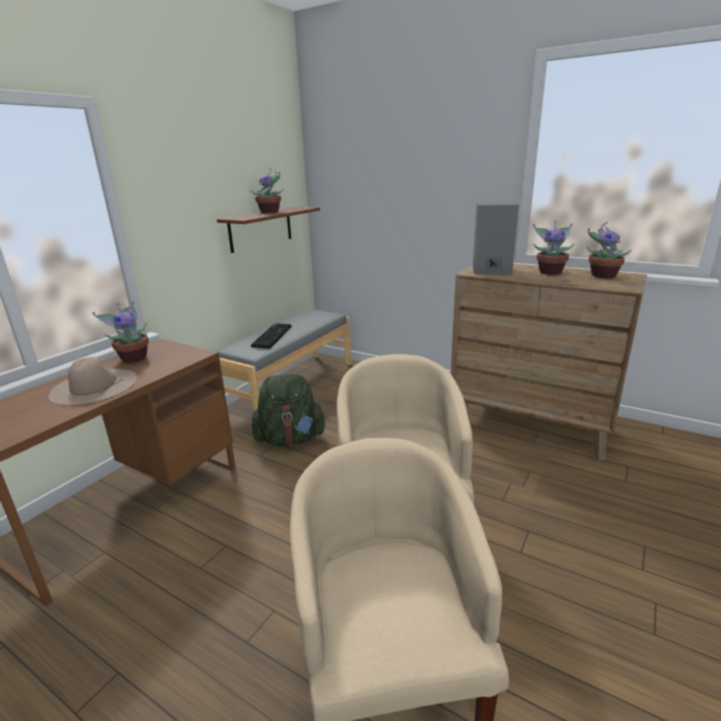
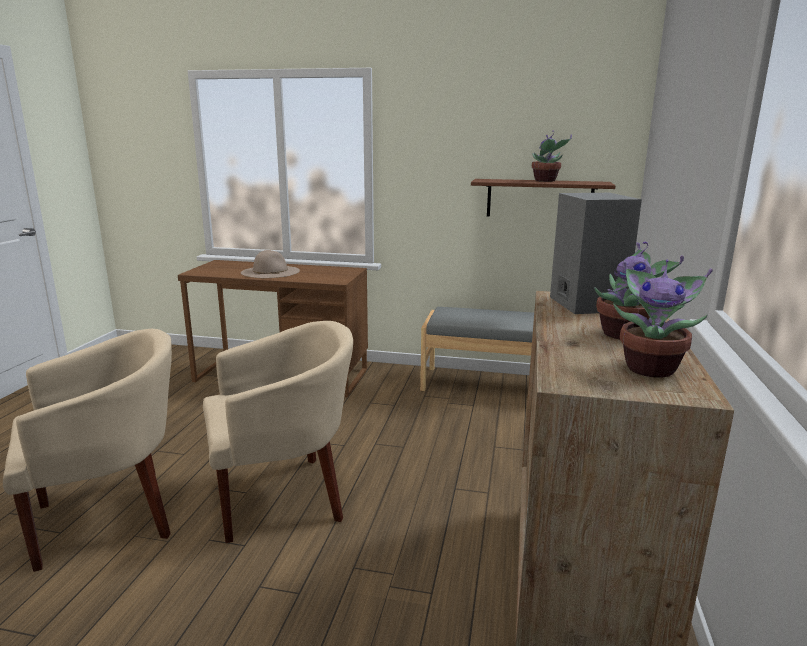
camera: 70 degrees right, 5 degrees down
potted plant [92,301,149,363] -> none
keyboard [251,323,291,349] -> none
green backpack [251,374,326,446] -> none

